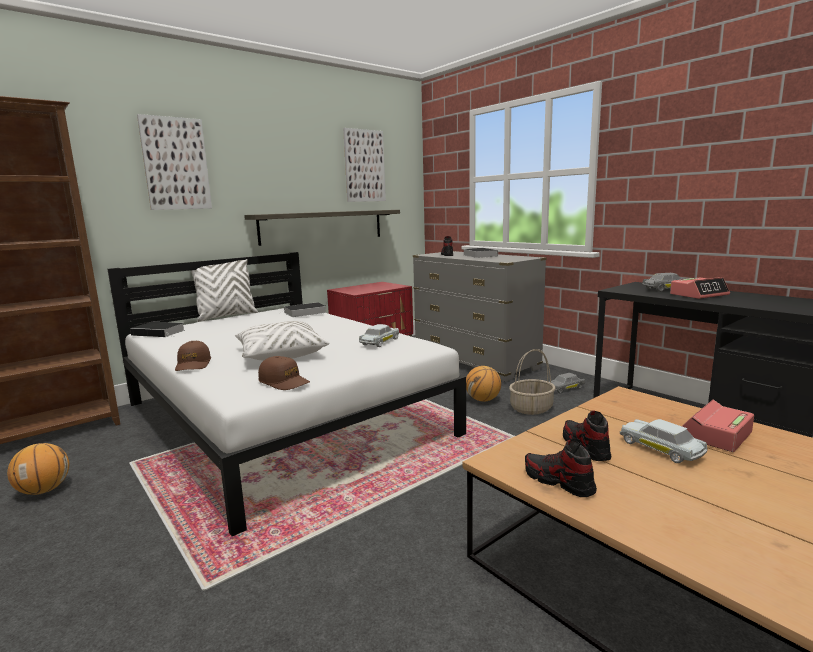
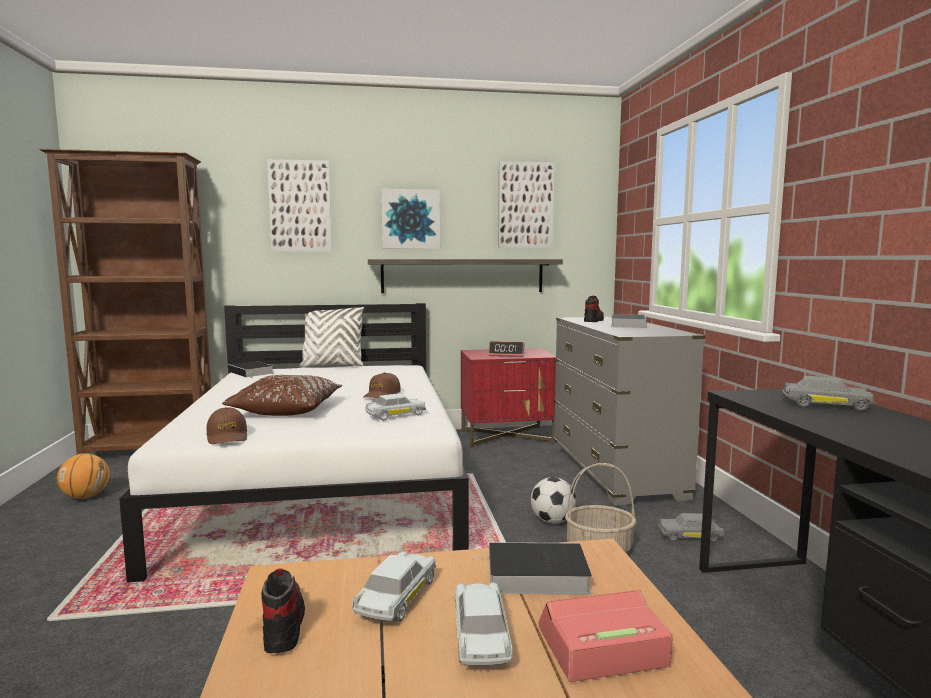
camera: 30 degrees right, 5 degrees down
brown cap [175,341,211,371] -> brown cap moved to [364,373,401,399]
white pillow [235,321,329,361] -> brown pillow [222,375,342,416]
book [282,302,327,317] -> book moved to [471,542,592,594]
basketball [466,366,501,402] -> football [531,477,576,524]
shoe [563,410,612,461] -> white toy car [352,551,436,622]
alarm clock [670,277,730,299] -> alarm clock moved to [488,341,524,357]
none -> picture [381,189,440,249]

